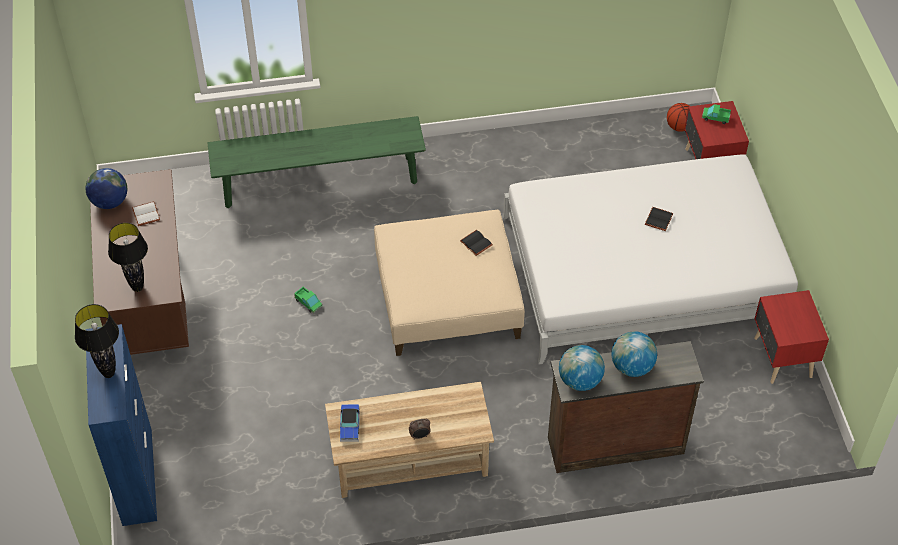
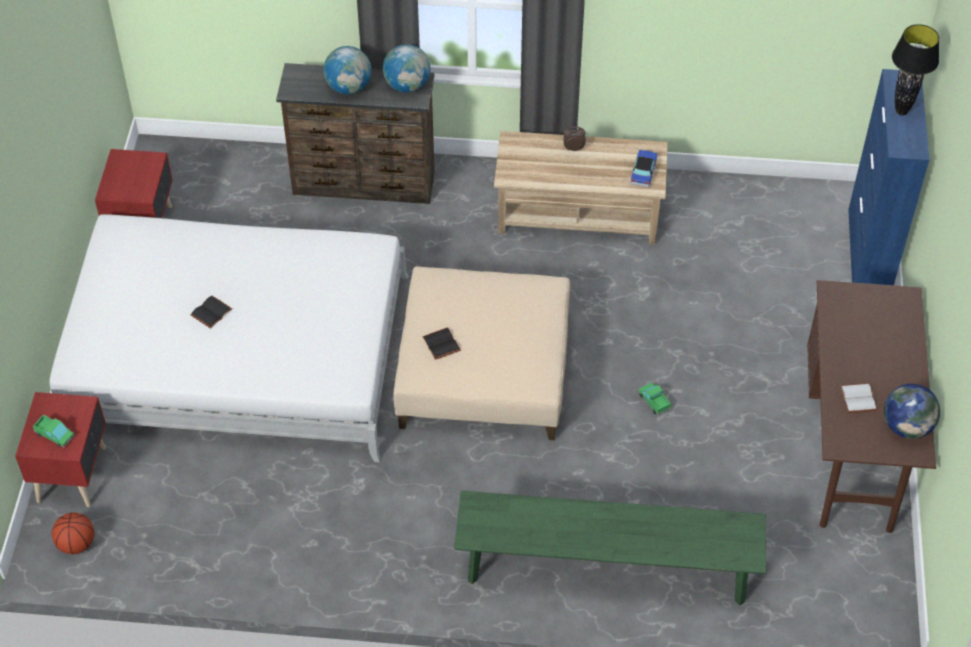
camera: 165 degrees left, 0 degrees up
black table lamp [108,223,148,292] -> none

